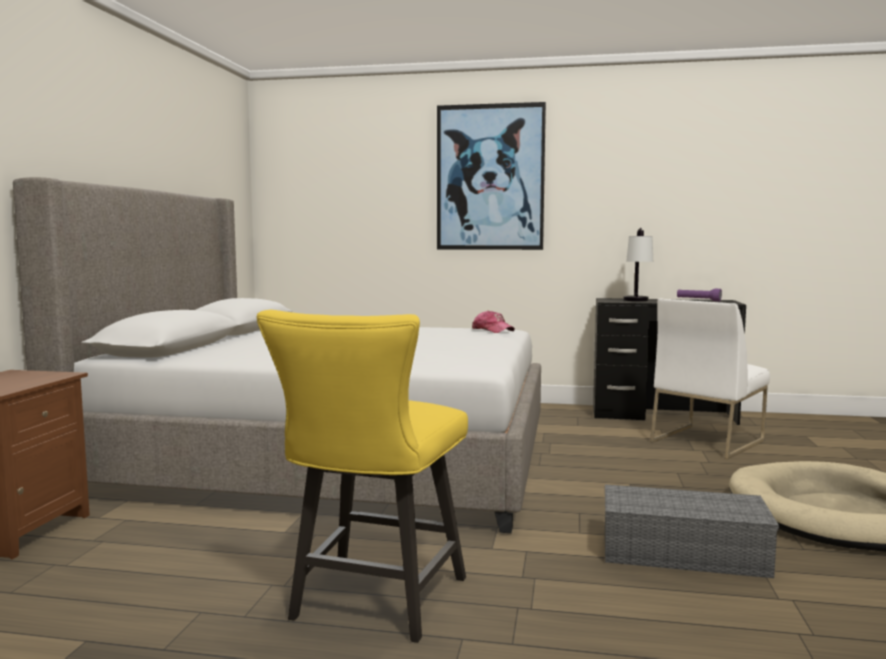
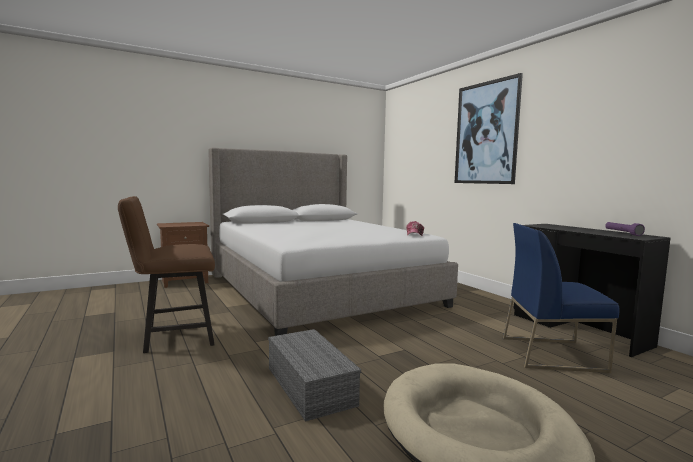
camera: 50 degrees right, 0 degrees up
yellow chair [257,310,468,643] -> brown chair [118,196,215,353]
table lamp [623,228,653,301] -> none
white chair [650,299,770,459] -> blue chair [503,223,619,373]

